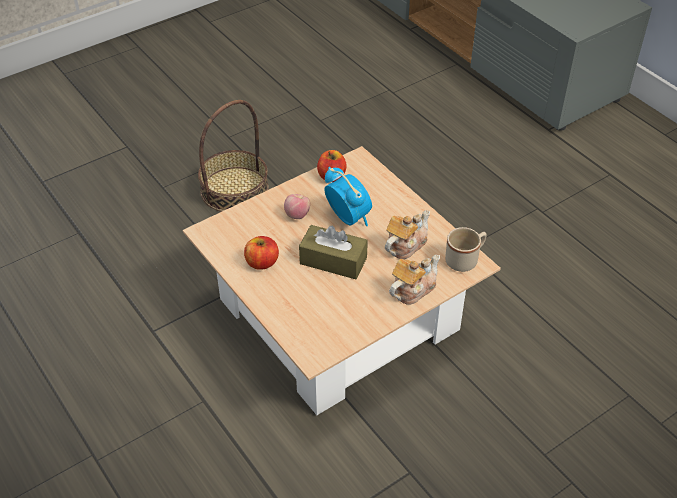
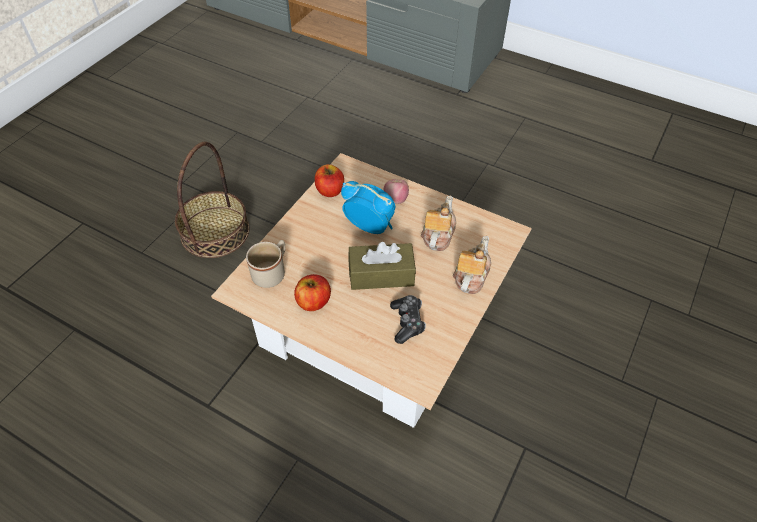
camera: 25 degrees left, 5 degrees up
apple [284,194,310,219] -> apple moved to [383,179,409,204]
beige mug [445,227,486,272] -> beige mug moved to [246,240,285,288]
none -> game controller [390,295,426,344]

